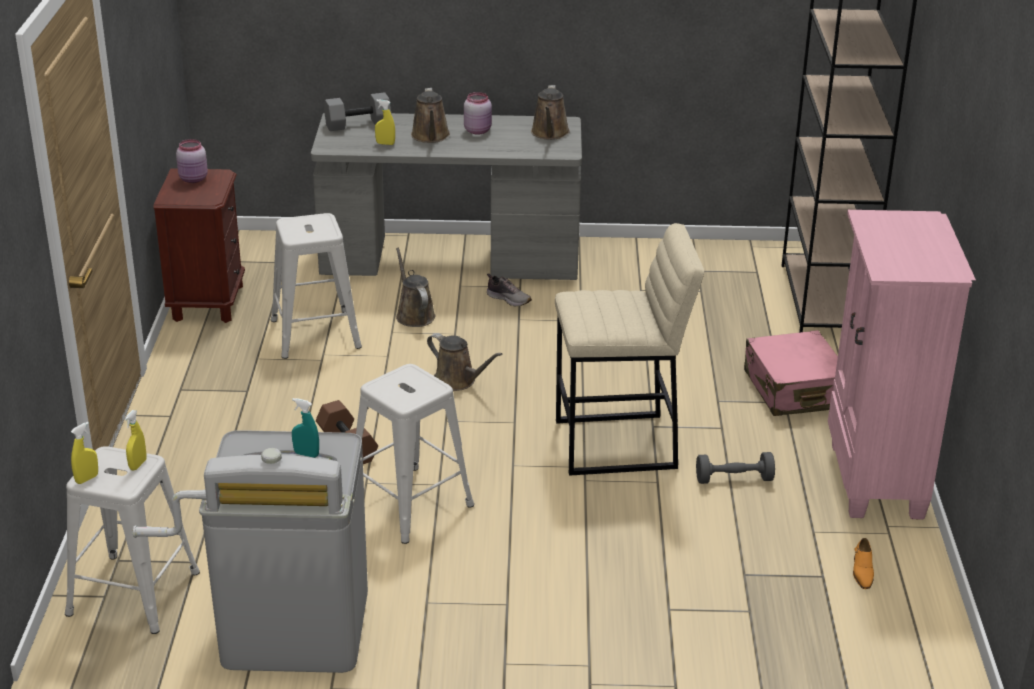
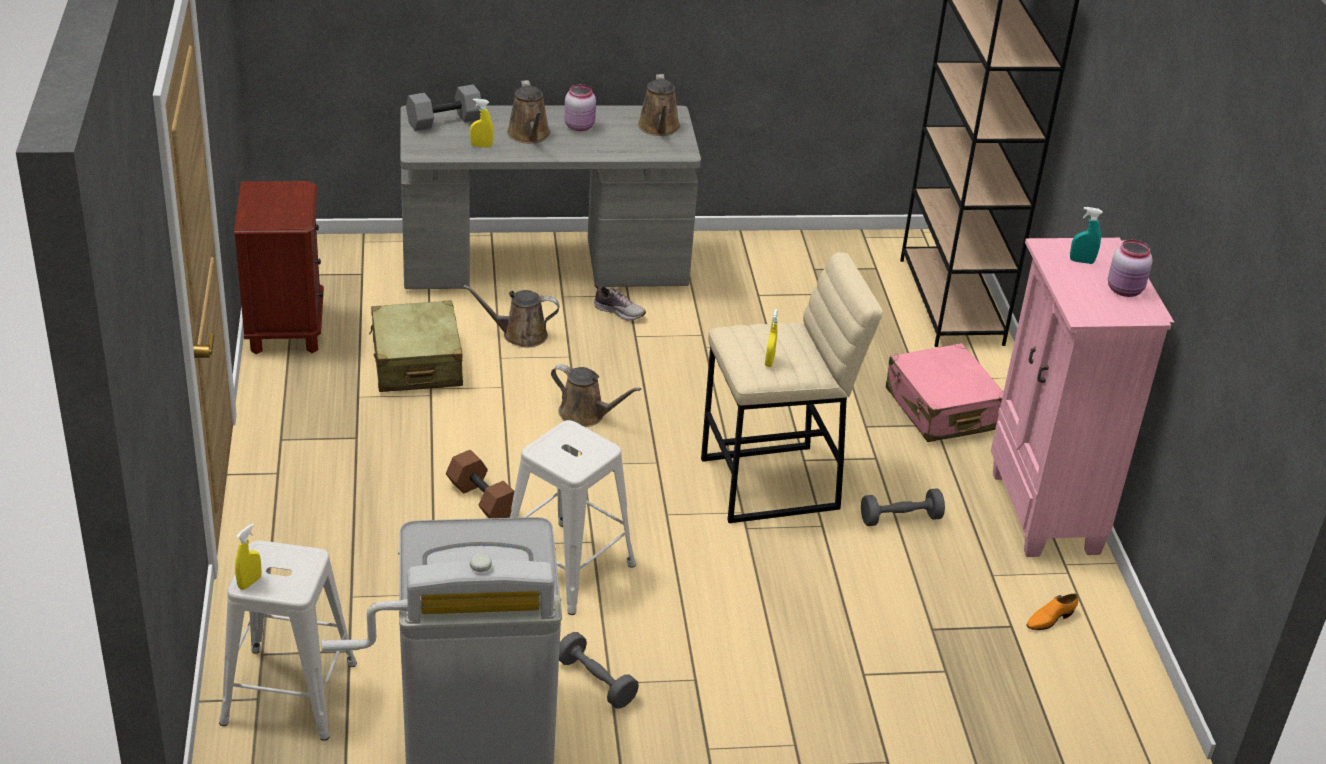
camera: 10 degrees left, 5 degrees up
yellow spray bottle [124,410,146,470] -> yellow spray bottle moved to [765,309,778,367]
pink jar [176,139,208,183] -> pink jar moved to [1108,239,1153,297]
white stool [271,213,362,359] -> beige suitcase [369,300,463,392]
turquoise spray bottle [292,398,319,458] -> turquoise spray bottle moved to [1070,207,1102,264]
brown watering can [396,248,435,327] -> brown watering can turned 60 degrees counterclockwise [463,285,560,348]
orange shoe [853,538,874,589] -> orange shoe turned 60 degrees clockwise [1026,593,1078,630]
none -> grey dumbbell [559,632,639,708]

